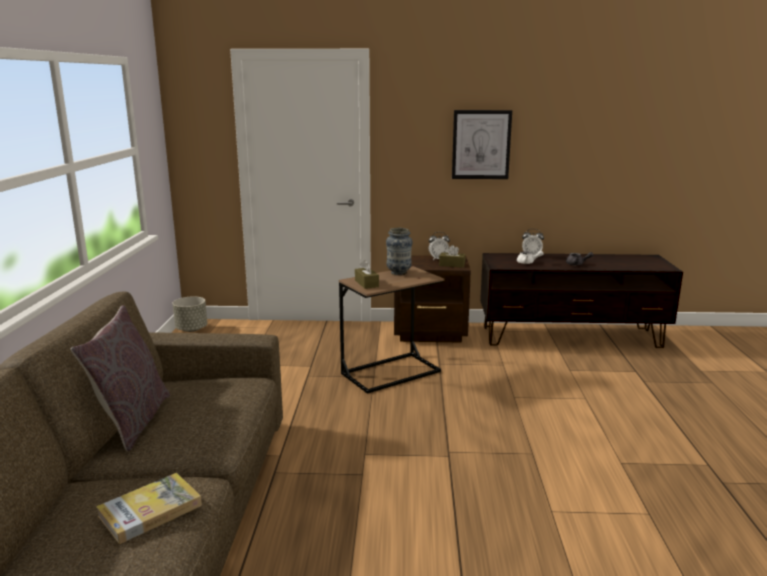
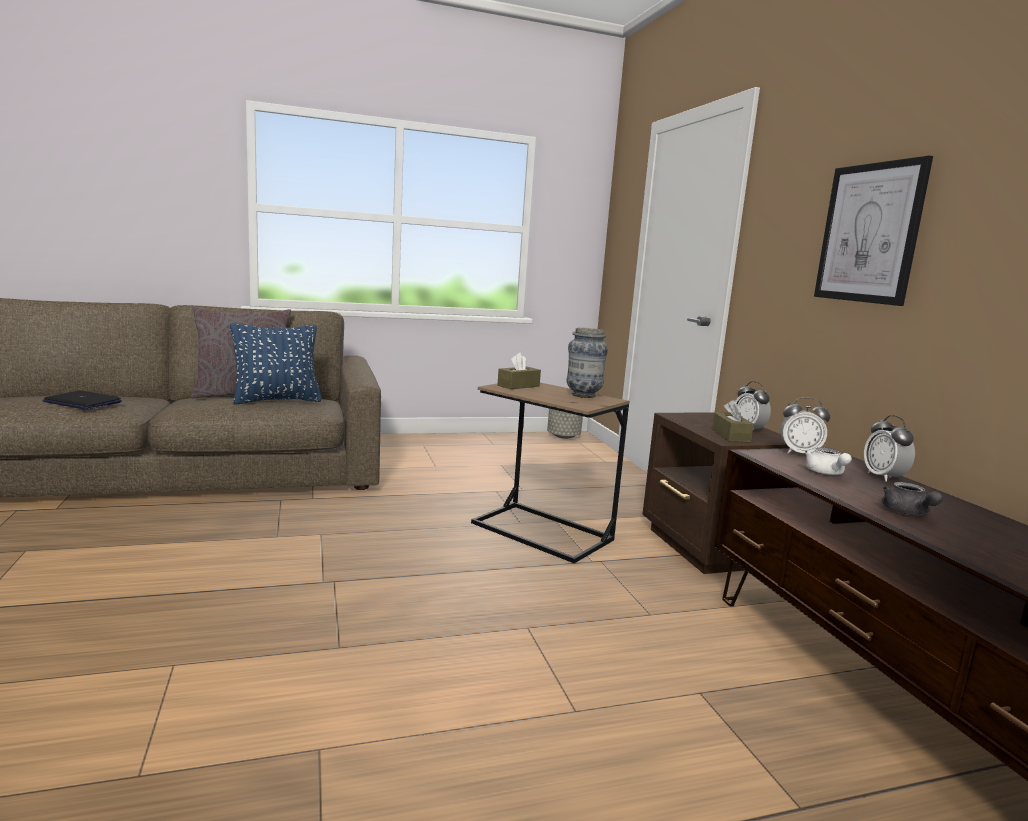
camera: 70 degrees right, 5 degrees down
book [96,473,202,544] -> laptop [42,390,122,410]
none -> blue pillow [230,324,322,404]
none -> alarm clock [781,397,830,454]

